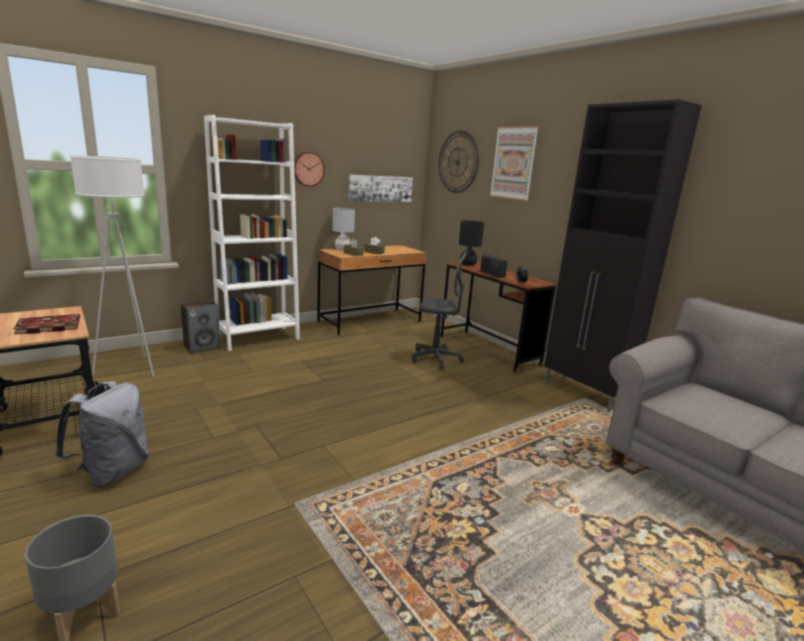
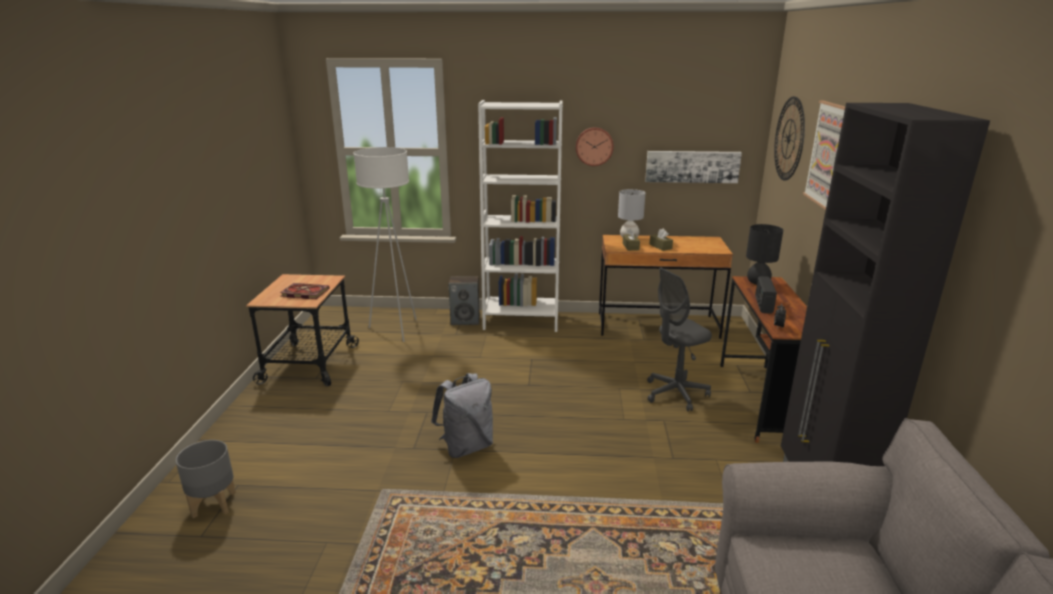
camera: 40 degrees right, 5 degrees up
grey backpack [55,381,149,487] -> grey backpack moved to [431,373,493,458]
grey office chair [412,251,467,370] -> grey office chair turned 105 degrees clockwise [647,268,712,411]

